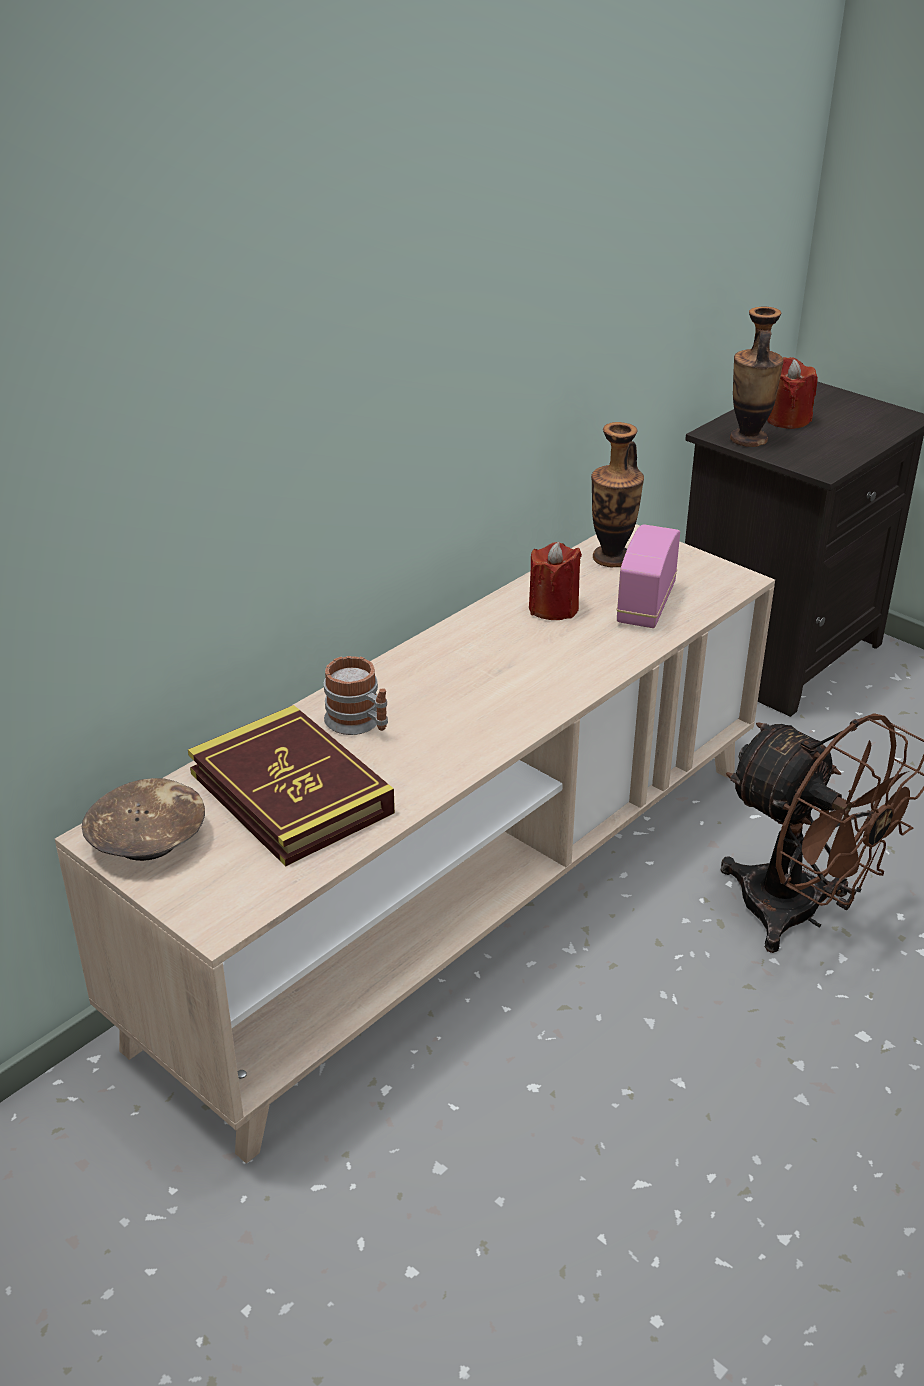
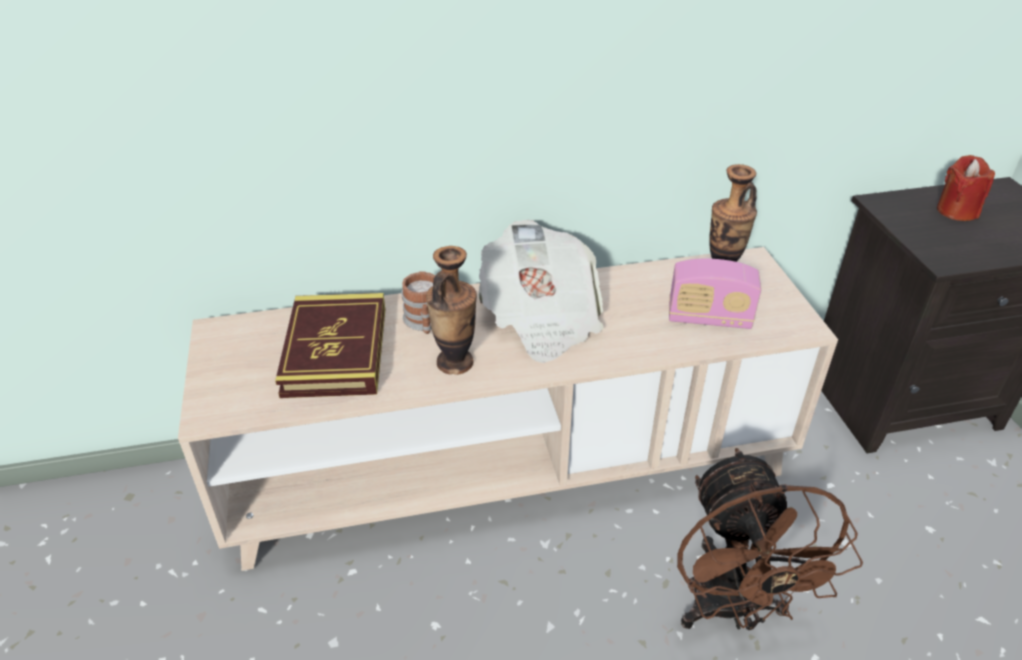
camera: 35 degrees right, 5 degrees up
brown bowl [82,778,205,861] -> none
red candle [529,542,582,620] -> none
radio [616,524,680,628] -> radio turned 135 degrees counterclockwise [669,259,761,329]
vase [730,307,784,447] -> vase moved to [426,246,477,375]
none -> newspaper [478,220,604,363]

